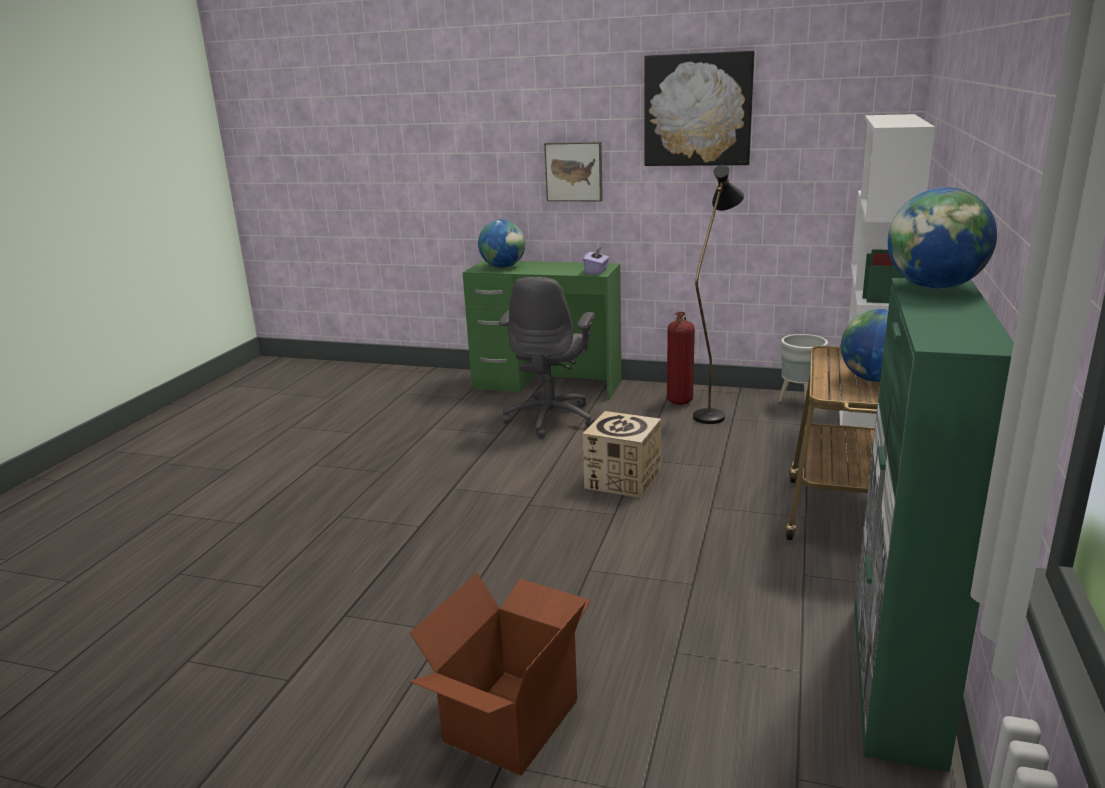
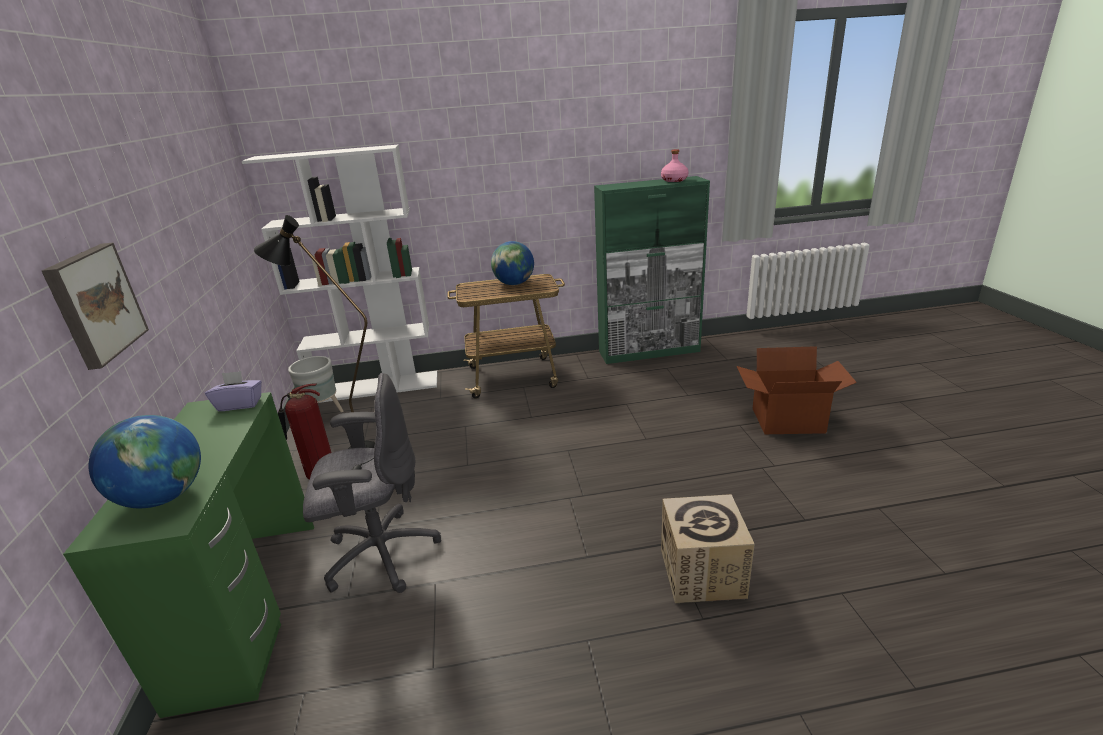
camera: 115 degrees left, 5 degrees up
cardboard box [583,411,661,498] -> cardboard box moved to [661,494,755,603]
picture [644,51,755,166] -> none
globe [887,187,997,289] -> none
none -> pink bottle [661,149,689,182]

